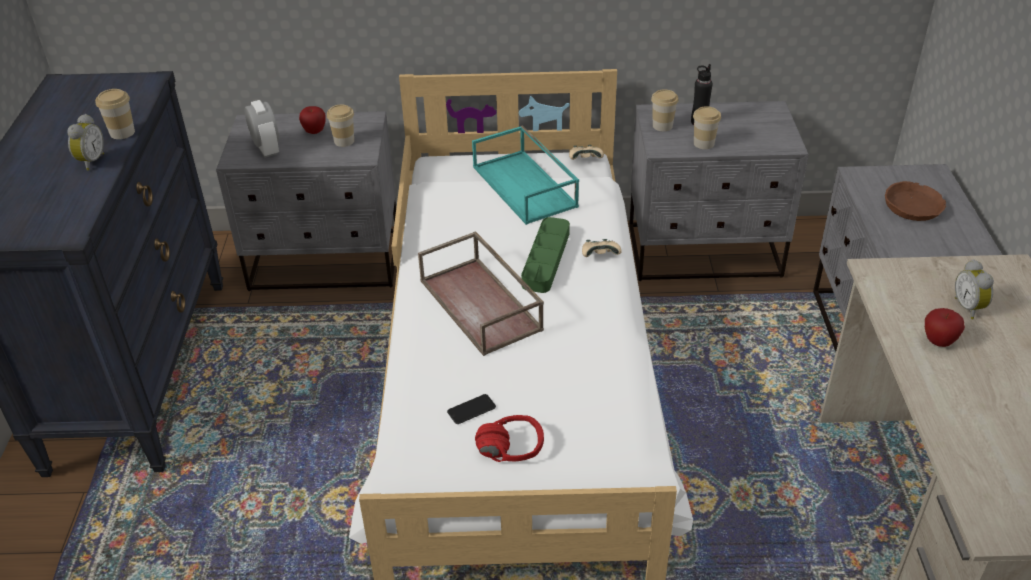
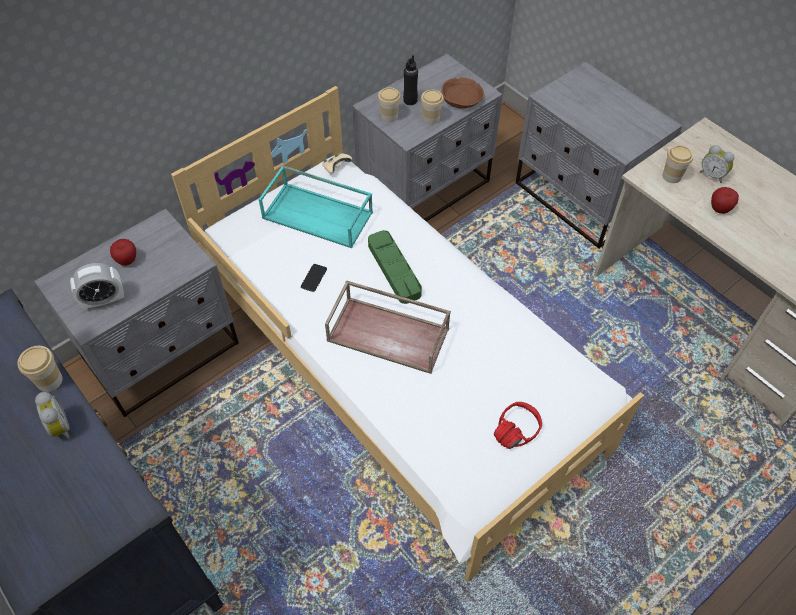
camera: 40 degrees left, 15 degrees up
alarm clock [245,100,279,158] -> alarm clock turned 135 degrees clockwise [70,263,125,310]
cup [327,105,354,147] -> cup moved to [663,145,693,183]
phone [447,394,496,424] -> phone moved to [301,264,327,292]
beige game controller [582,239,622,257] -> none
brown bowl [885,181,946,221] -> brown bowl moved to [441,77,484,109]

